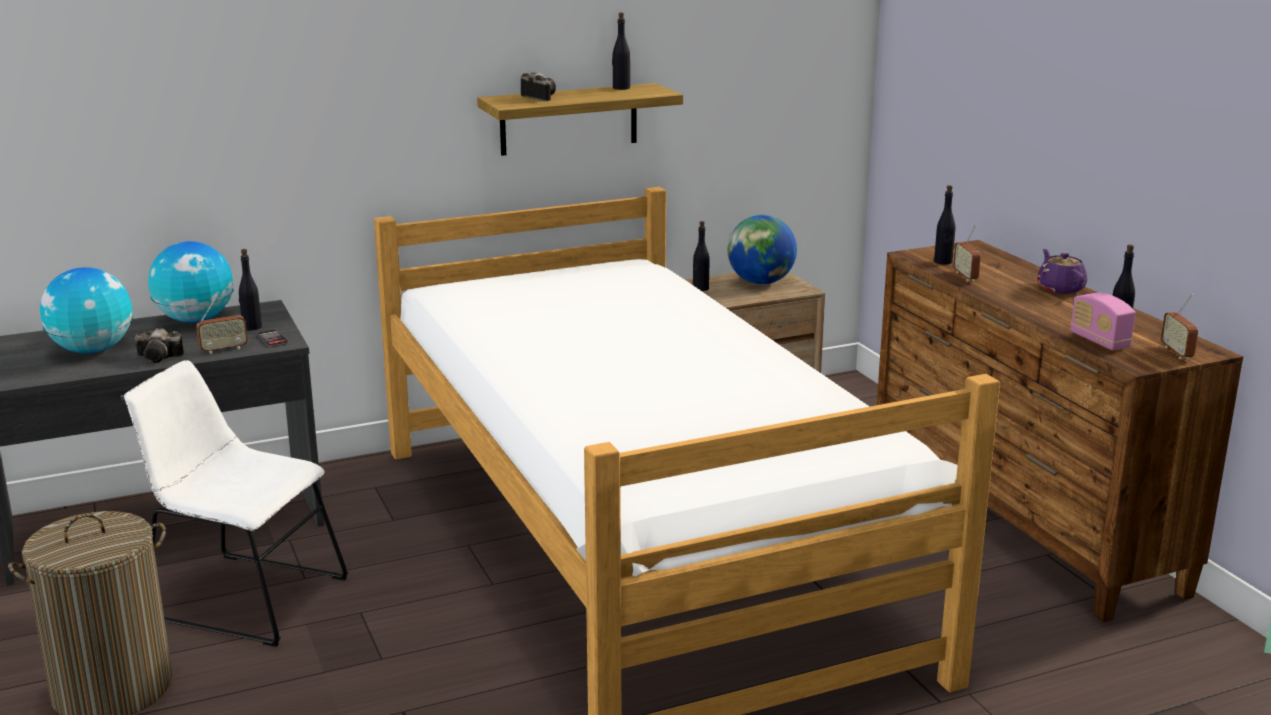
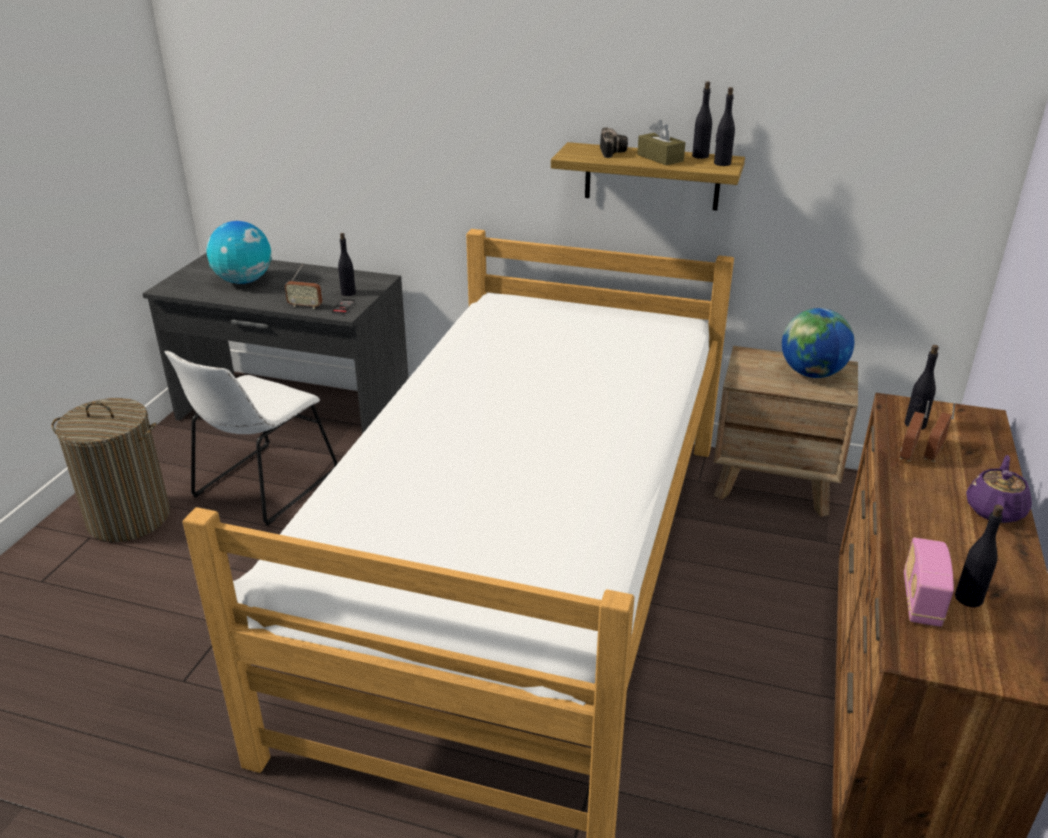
camera: 40 degrees right, 10 degrees up
white chair [124,360,348,647] -> white chair turned 120 degrees counterclockwise [165,351,338,526]
camera [135,328,184,363] -> none
globe [148,241,234,323] -> none
black bottle [693,221,710,291] -> black bottle moved to [714,87,735,166]
radio [1161,294,1198,359] -> radio moved to [924,401,955,462]
none -> brown tissue box [637,120,685,165]

